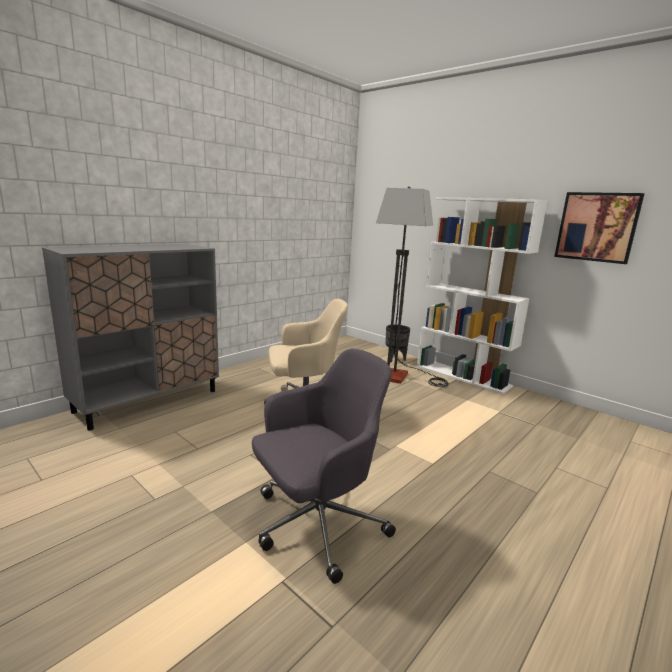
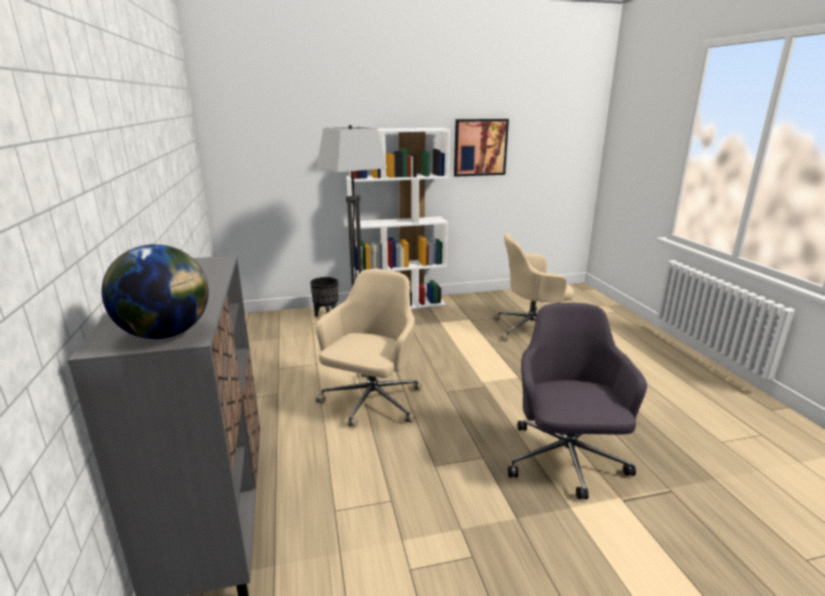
camera: 55 degrees left, 5 degrees up
none -> globe [102,244,209,339]
none -> beige office chair [493,233,574,342]

